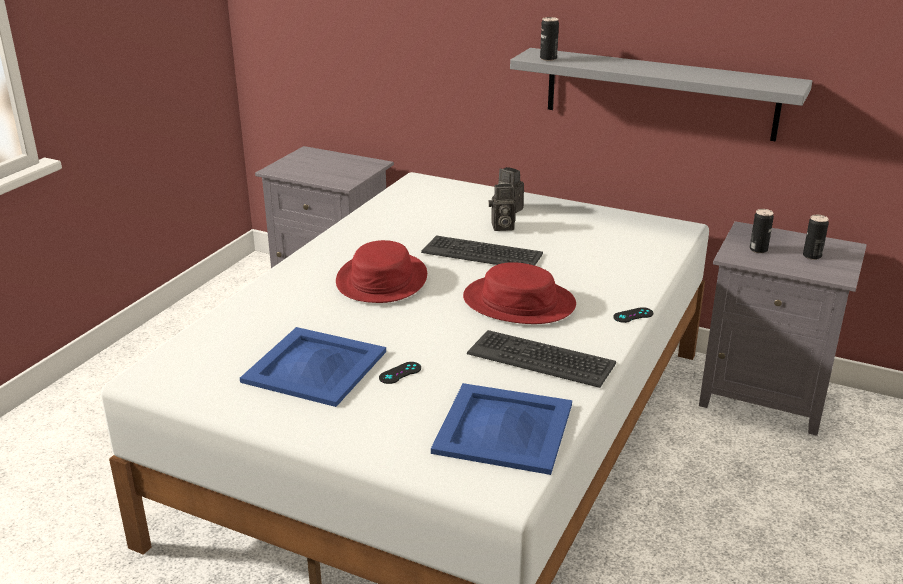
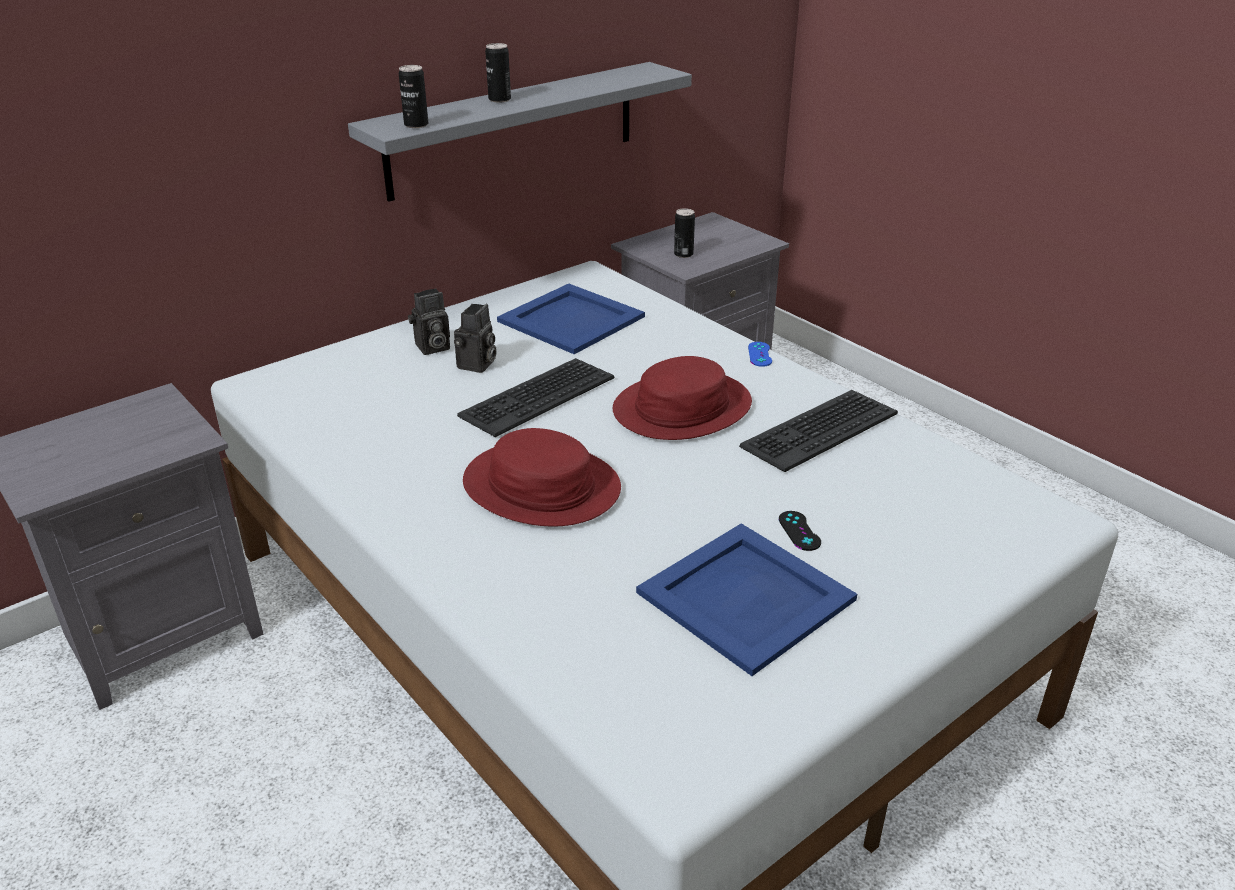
camera: 65 degrees left, 5 degrees up
blue tray [431,383,572,475] -> blue tray moved to [497,284,645,354]
black game controller [613,307,653,323] -> blue game controller [748,342,772,367]
can [803,215,829,260] -> can moved to [485,43,511,102]

